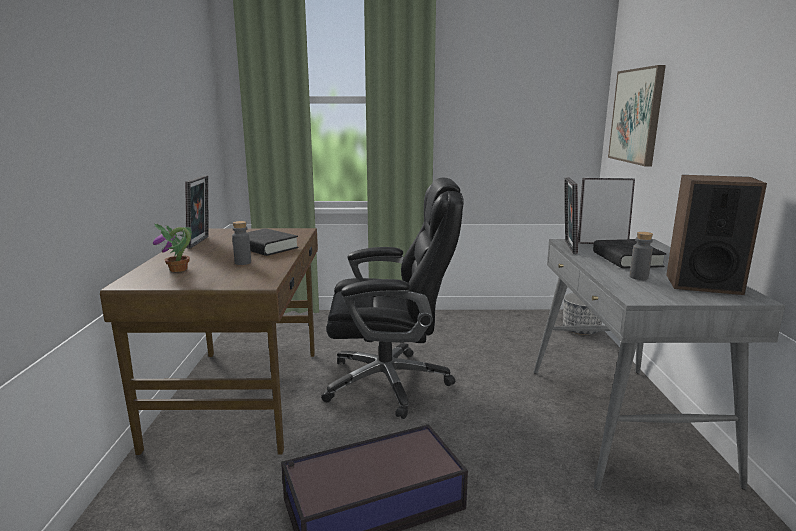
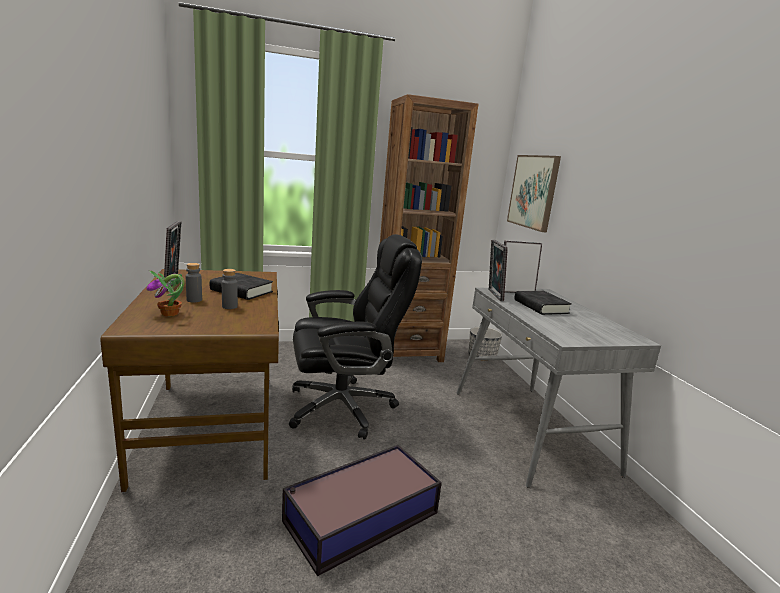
camera: 15 degrees left, 0 degrees up
grey bottle [629,232,653,280] -> grey bottle moved to [186,263,202,303]
speaker [666,175,767,295] -> none
none -> brown bookcase [380,94,478,362]

